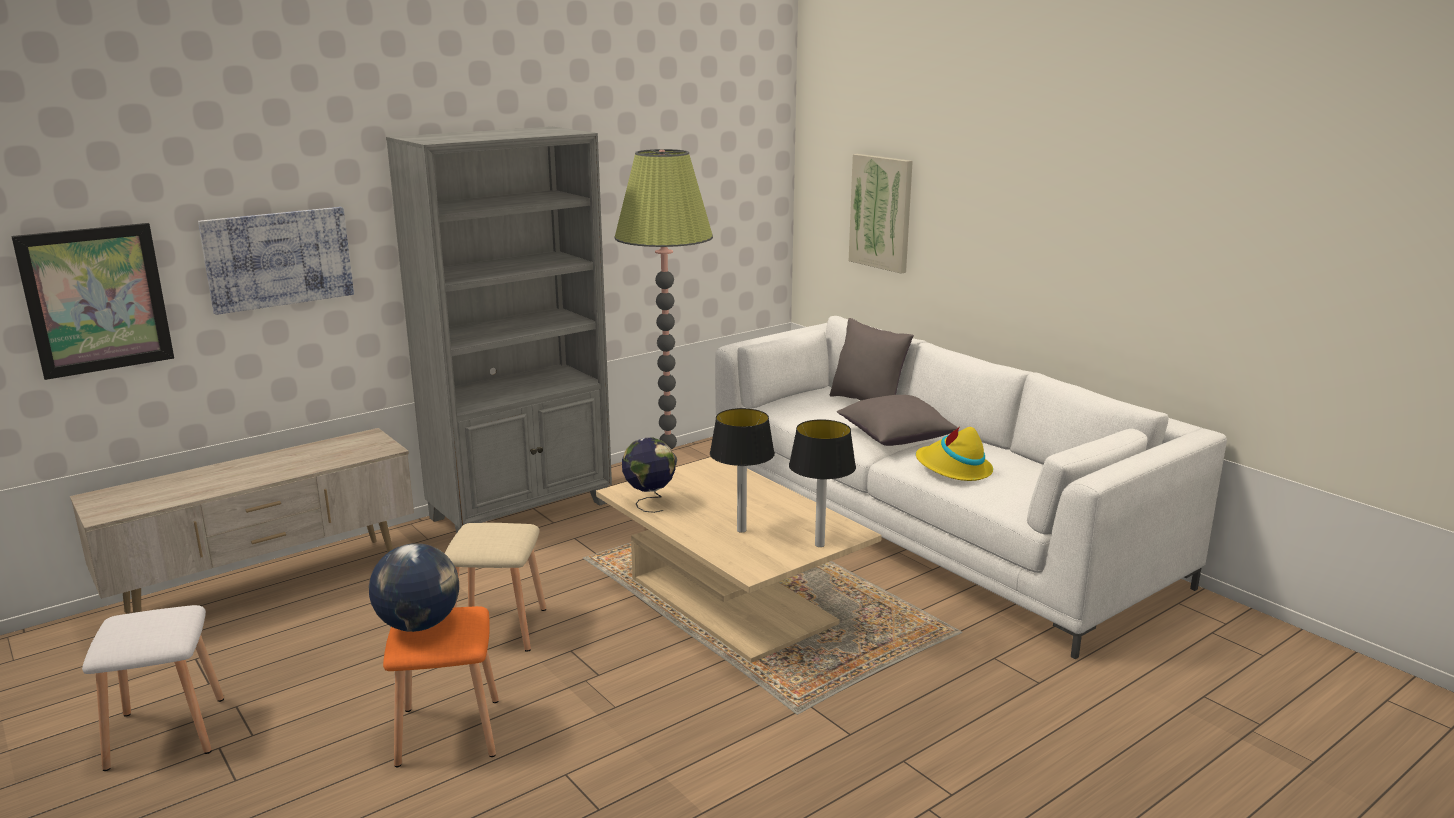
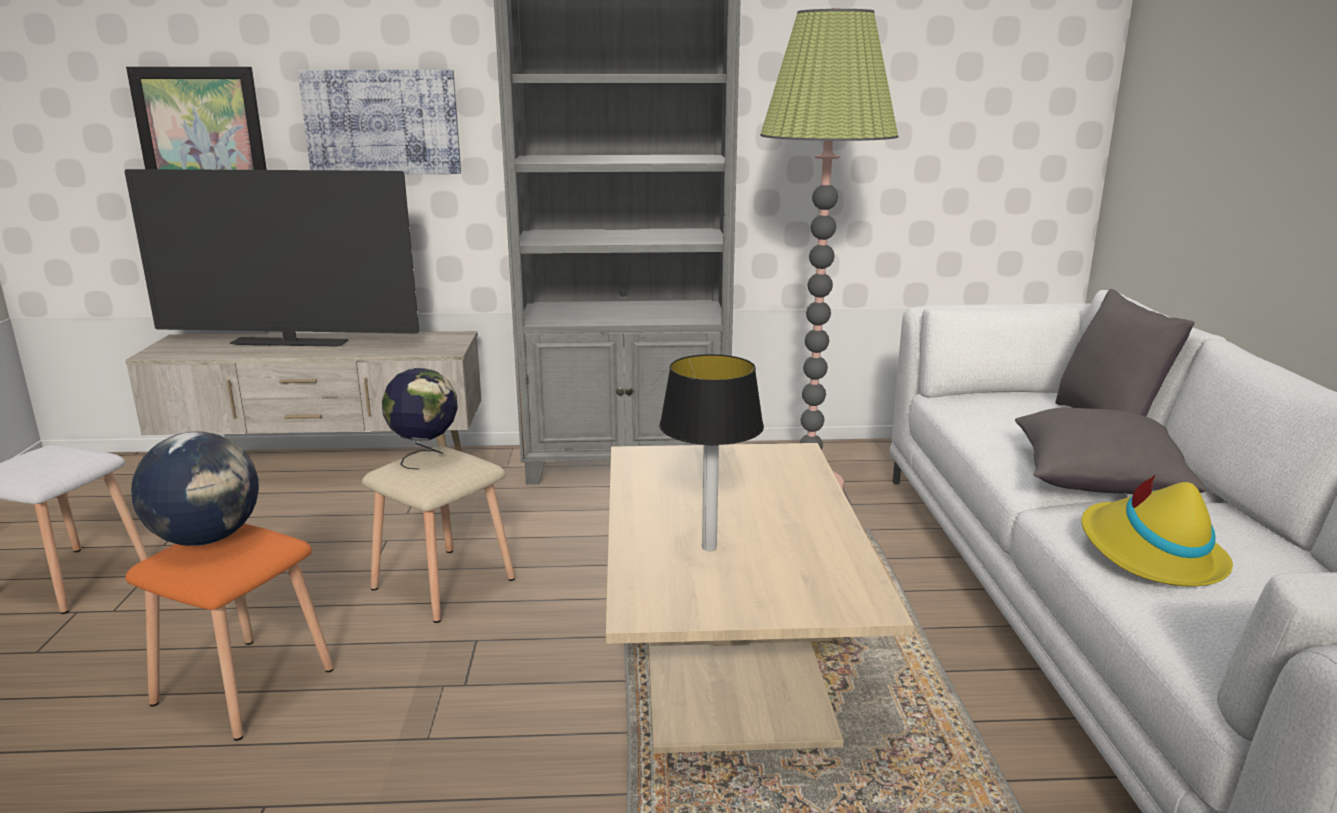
camera: 35 degrees right, 0 degrees up
globe [622,438,676,513] -> globe moved to [382,368,458,470]
table lamp [789,419,856,547] -> none
picture [849,154,913,274] -> none
none -> television [124,169,419,346]

